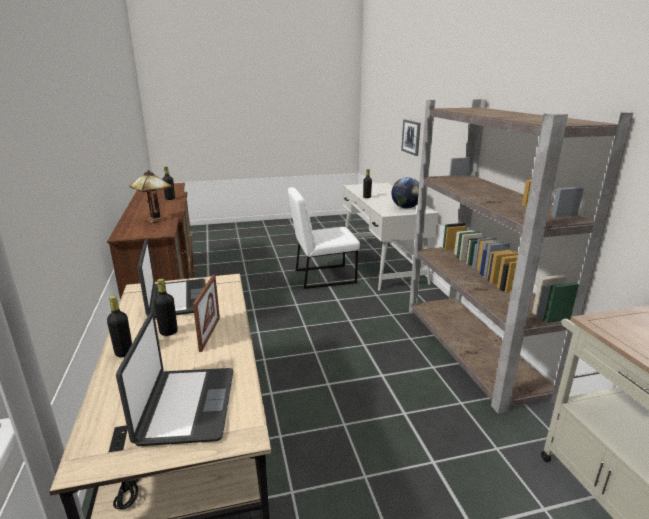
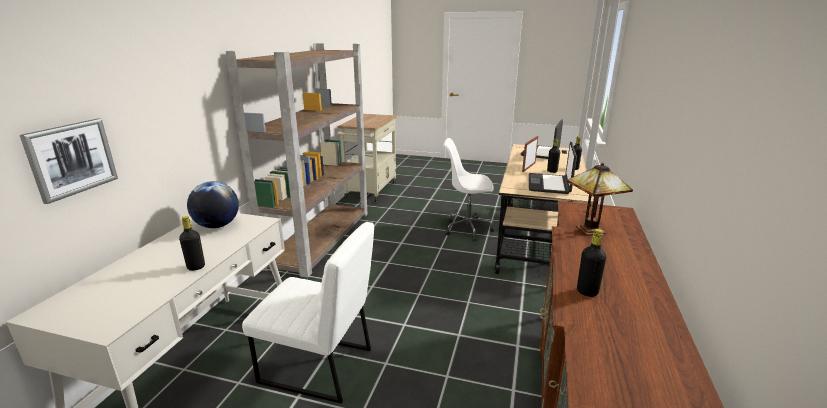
camera: 150 degrees left, 0 degrees up
none -> white office chair [443,138,495,241]

